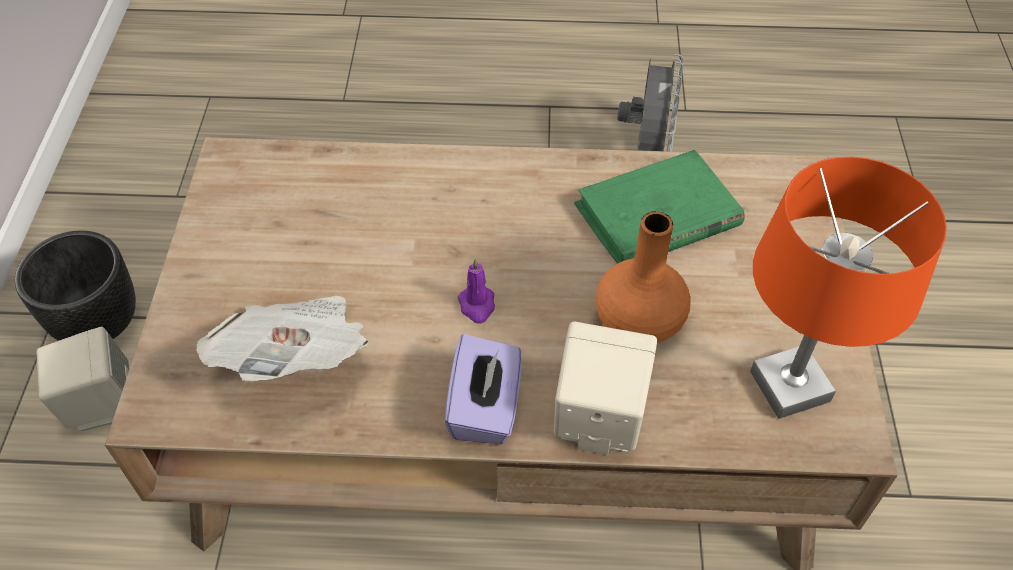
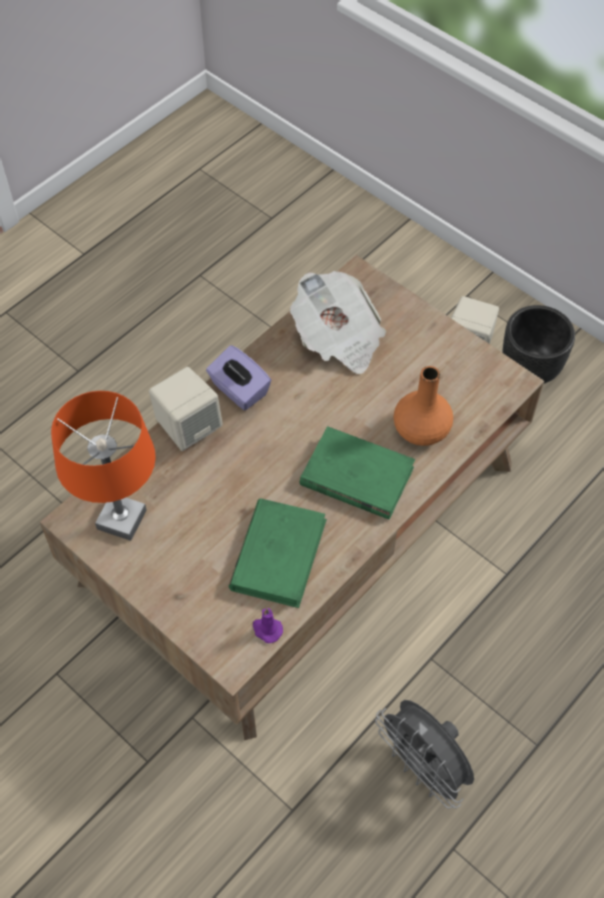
camera: 130 degrees right, 5 degrees up
purple candle [458,258,495,324] -> purple candle moved to [253,608,283,643]
orange vase [596,211,691,343] -> orange vase moved to [394,366,453,446]
none -> green book [299,426,415,520]

